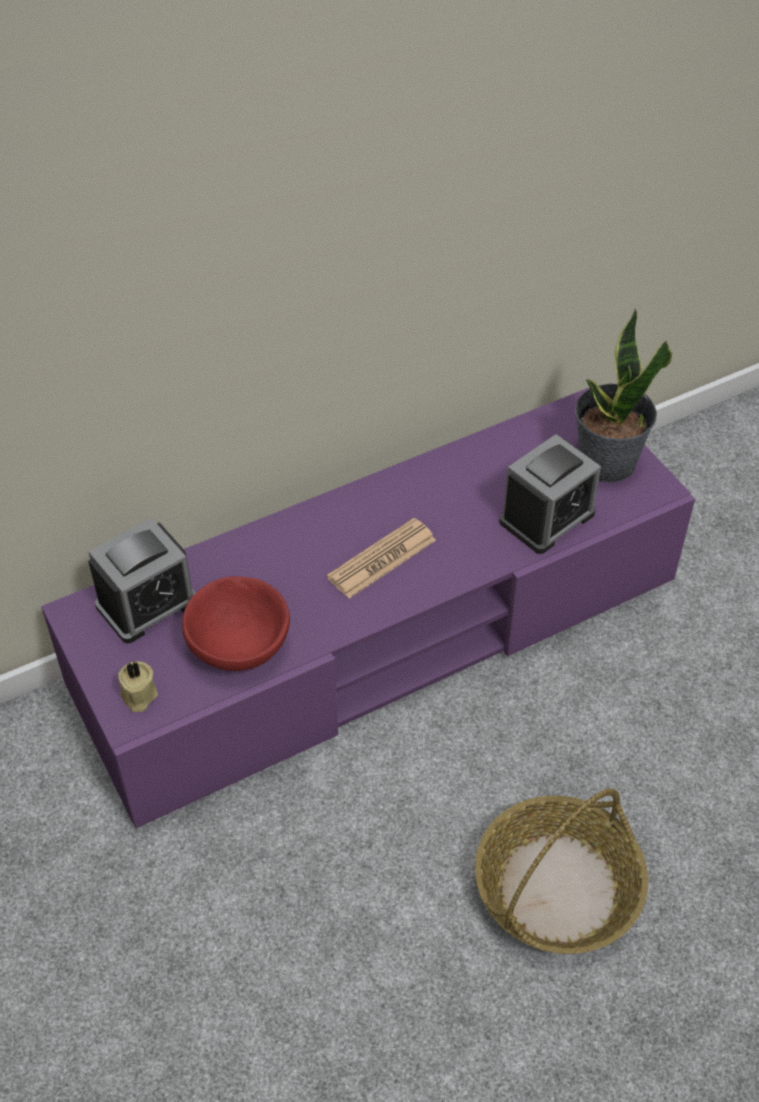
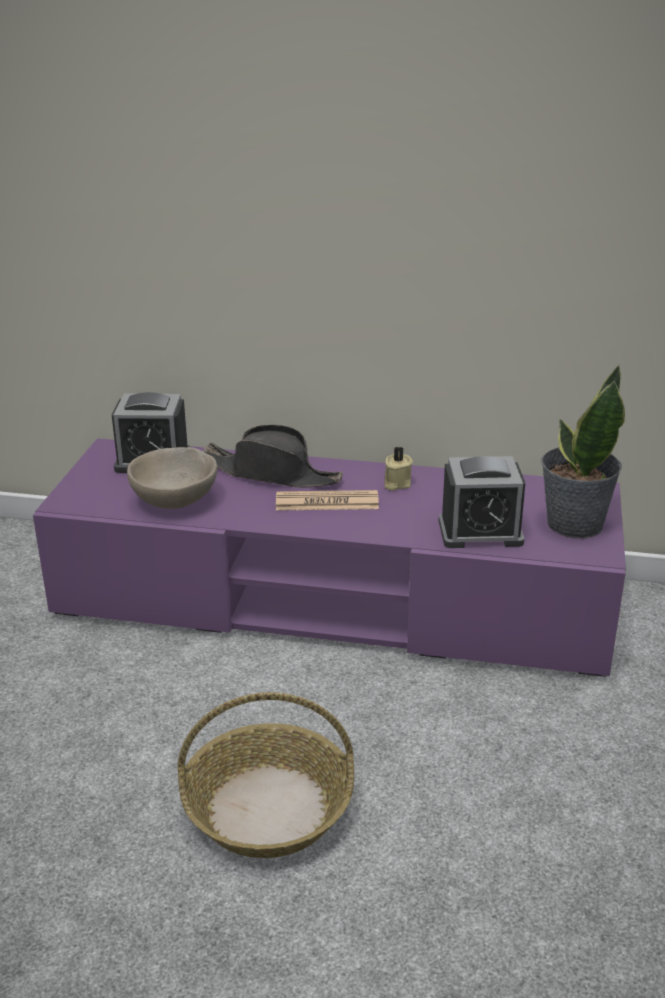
camera: 40 degrees right, 20 degrees down
beige candle [118,661,158,712] -> beige candle moved to [384,447,413,491]
red bowl [182,576,290,671] -> beige bowl [127,447,217,509]
none -> black hat [203,425,343,488]

